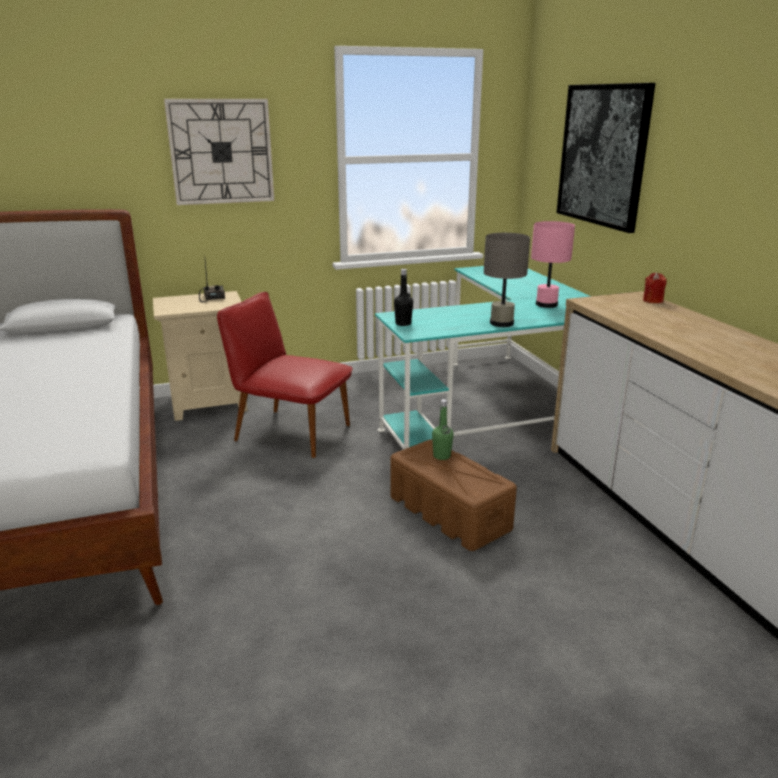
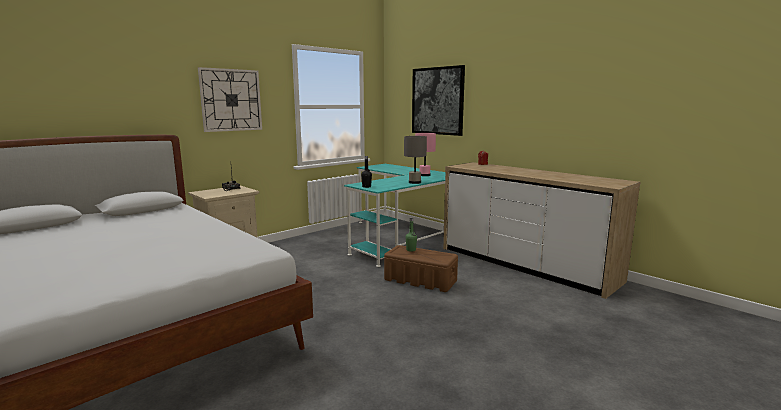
camera: 25 degrees left, 10 degrees down
red chair [217,292,352,458] -> none

